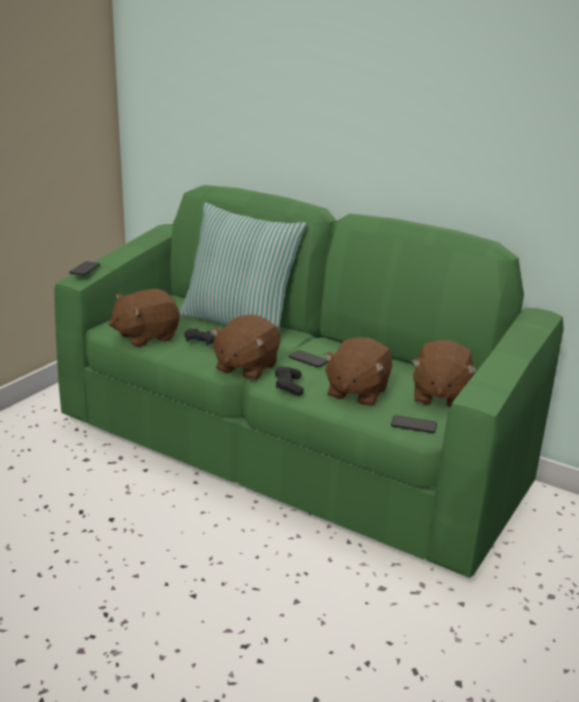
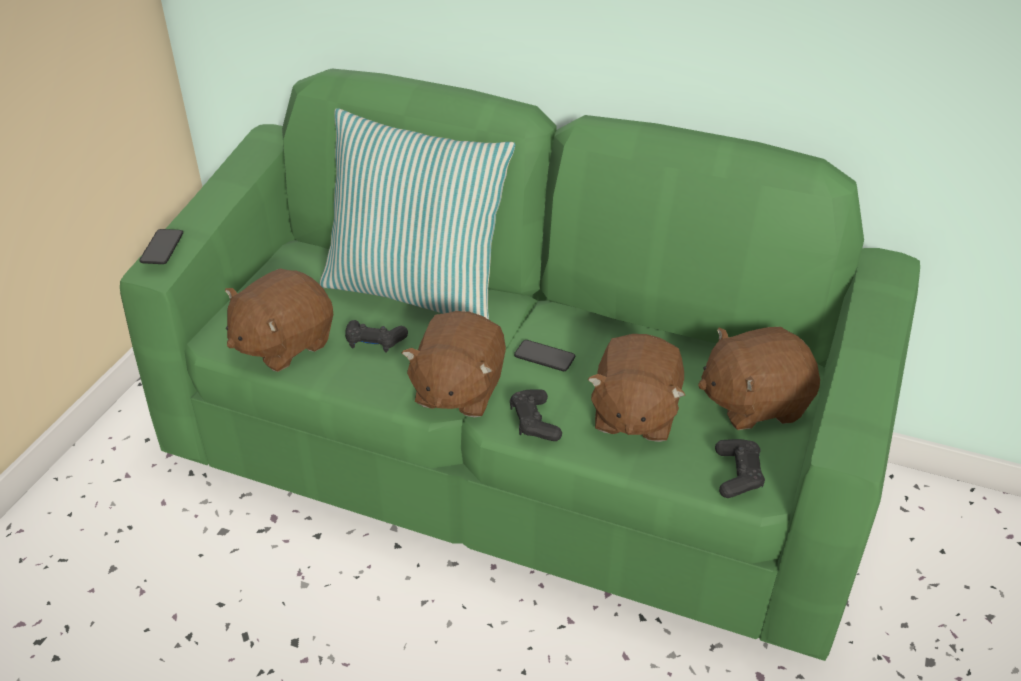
camera: 10 degrees left, 15 degrees up
phone [391,415,437,433] -> black game controller [715,439,765,498]
brown plush toy [411,340,477,408] -> brown plush toy turned 75 degrees clockwise [698,327,820,430]

